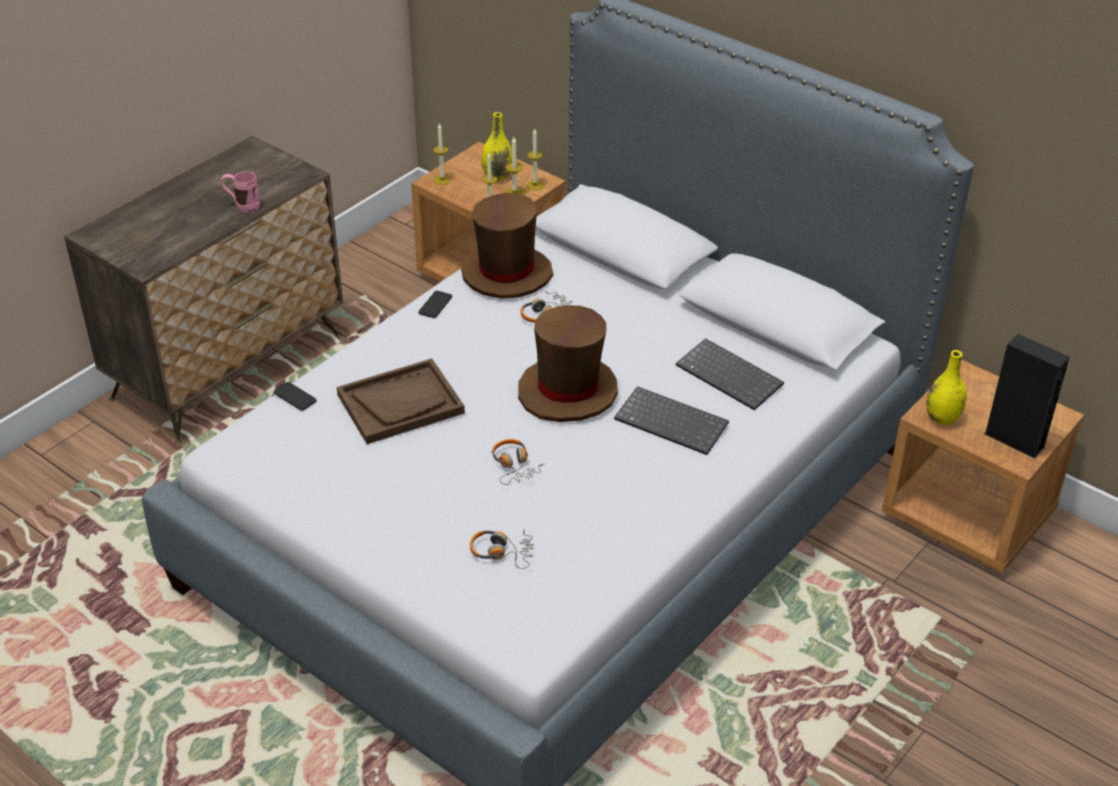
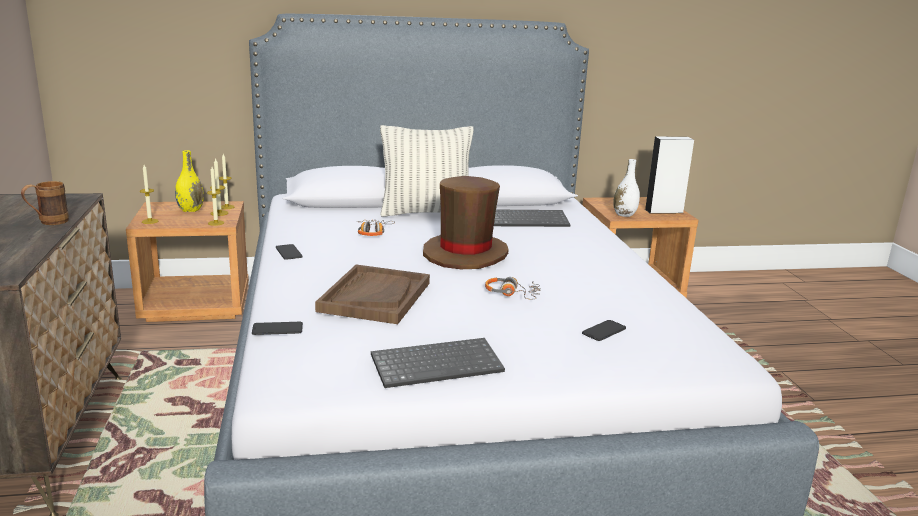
camera: 50 degrees left, 20 degrees down
pink mug [221,171,260,213] -> brown mug [21,181,69,225]
brown hat [461,193,553,299] -> none
headphones [470,529,533,569] -> phone [582,320,626,341]
keyboard [614,386,729,455] -> keyboard moved to [371,338,505,388]
yellow vase [926,350,967,425] -> white vase [613,159,640,217]
black speaker [984,334,1069,459] -> white speaker [645,137,694,214]
none -> pillow [380,125,474,217]

